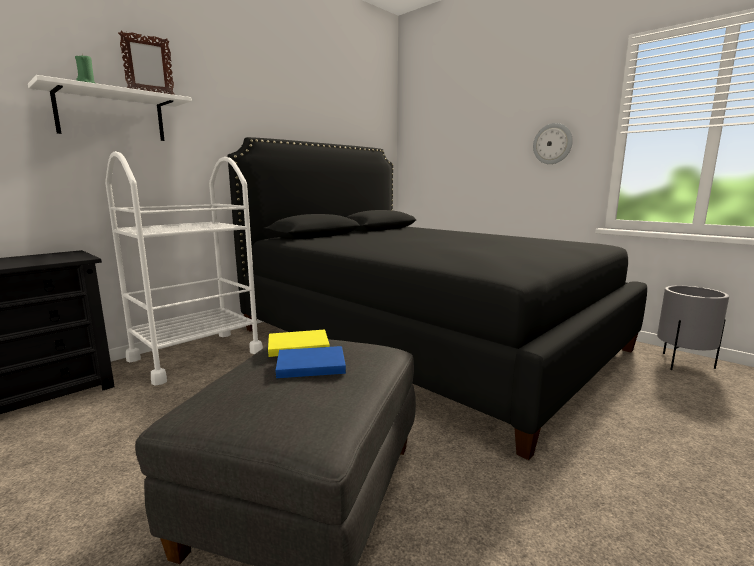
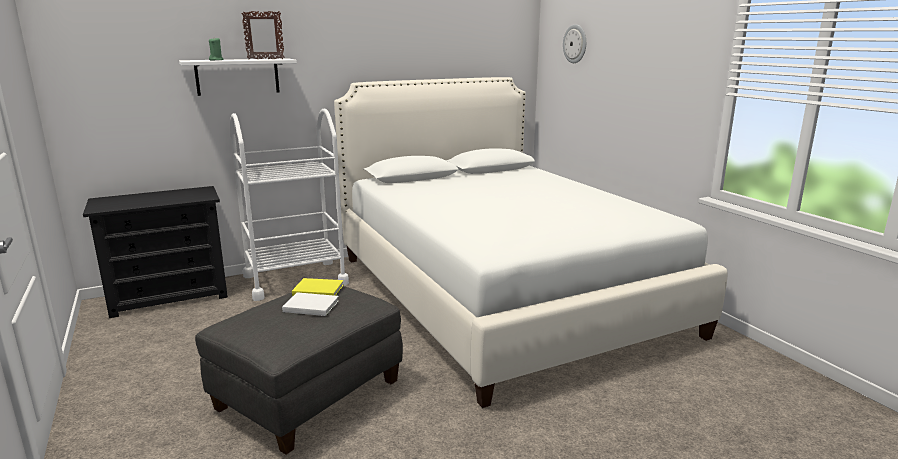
camera: 20 degrees right, 5 degrees up
black bed [228,137,647,460] -> white bed [334,77,728,408]
blue book [276,346,346,378] -> white book [282,292,339,316]
wall clock [533,123,573,164] -> wall clock moved to [563,24,586,63]
grey planter [657,286,729,370] -> none

